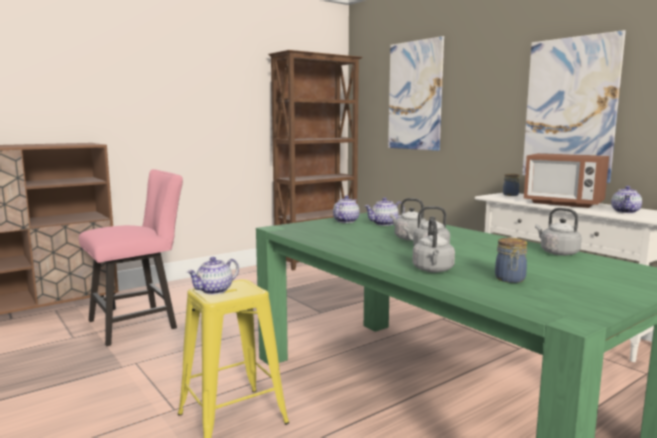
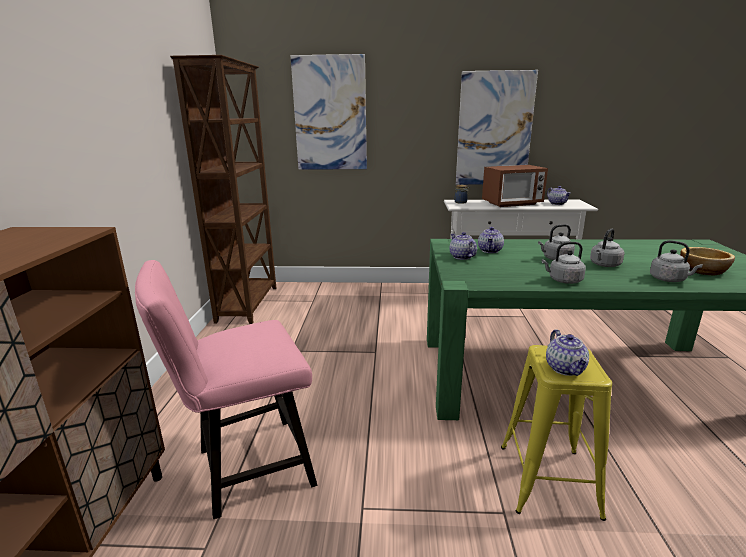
camera: 50 degrees left, 10 degrees up
pink chair [79,169,183,346] -> pink chair turned 120 degrees counterclockwise [135,260,317,519]
jar [495,238,527,283] -> bowl [680,247,735,275]
grey kettle [535,208,582,256] -> grey kettle moved to [542,242,586,284]

